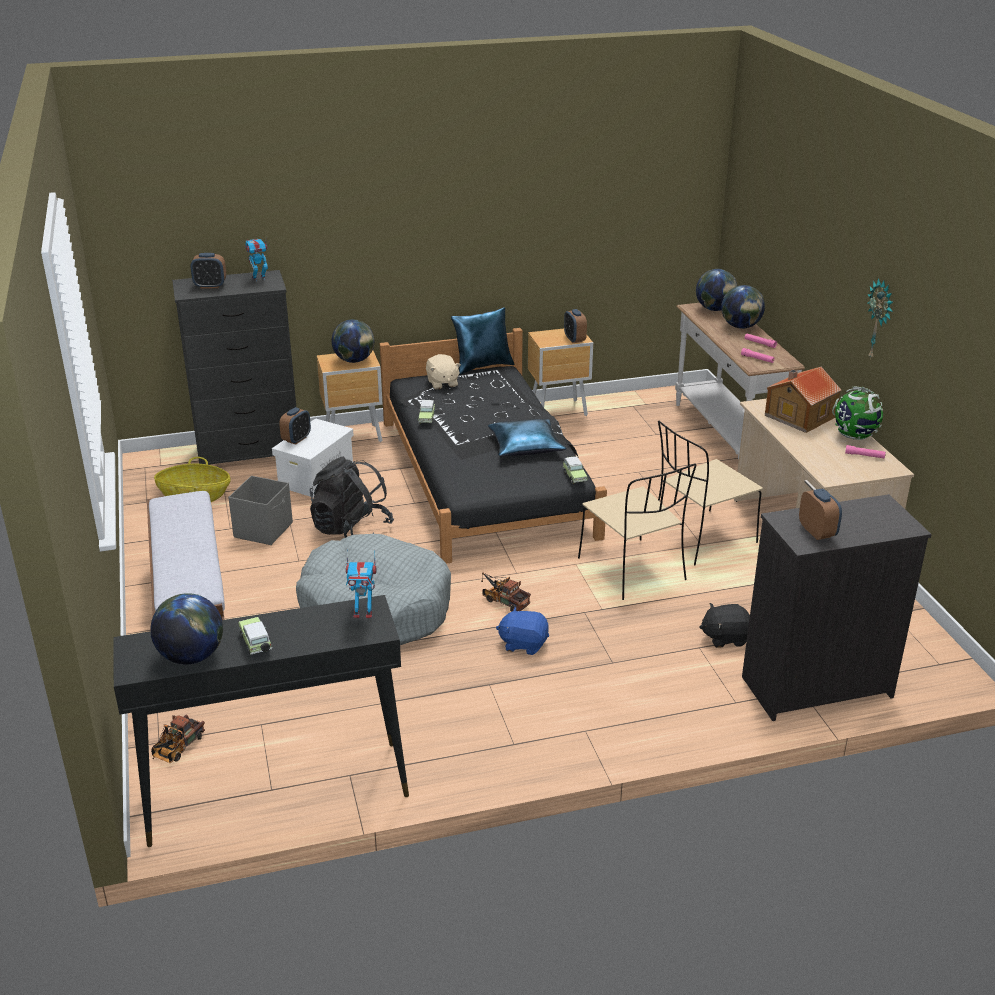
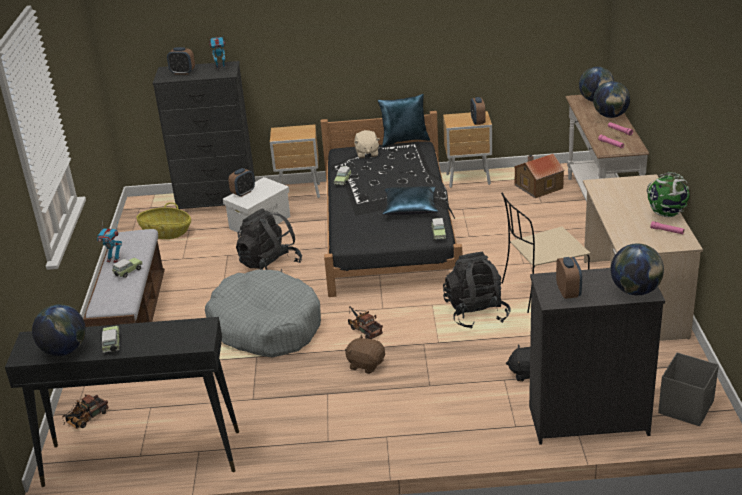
camera: 15 degrees right, 0 degrees up
grey storage box [228,476,293,545] -> grey storage box moved to [658,353,719,426]
globe [331,319,374,363] -> globe moved to [611,243,664,295]
toy robot [346,549,376,618] -> toy robot moved to [97,221,122,263]
blue plush toy [496,607,549,655] -> brown plush toy [345,335,385,374]
beige chair [578,464,696,600] -> black backpack [443,252,511,329]
toy house [765,367,841,433] -> toy house moved to [514,154,564,198]
wall clock [867,278,893,359] -> none
none -> toy car [112,258,143,278]

